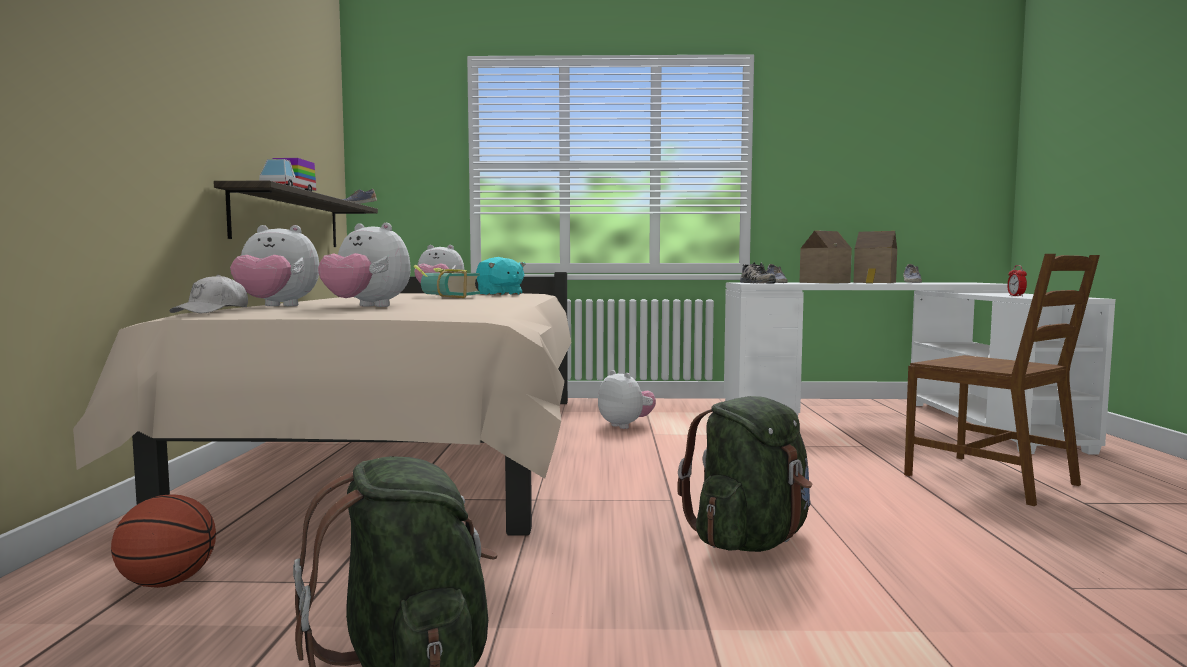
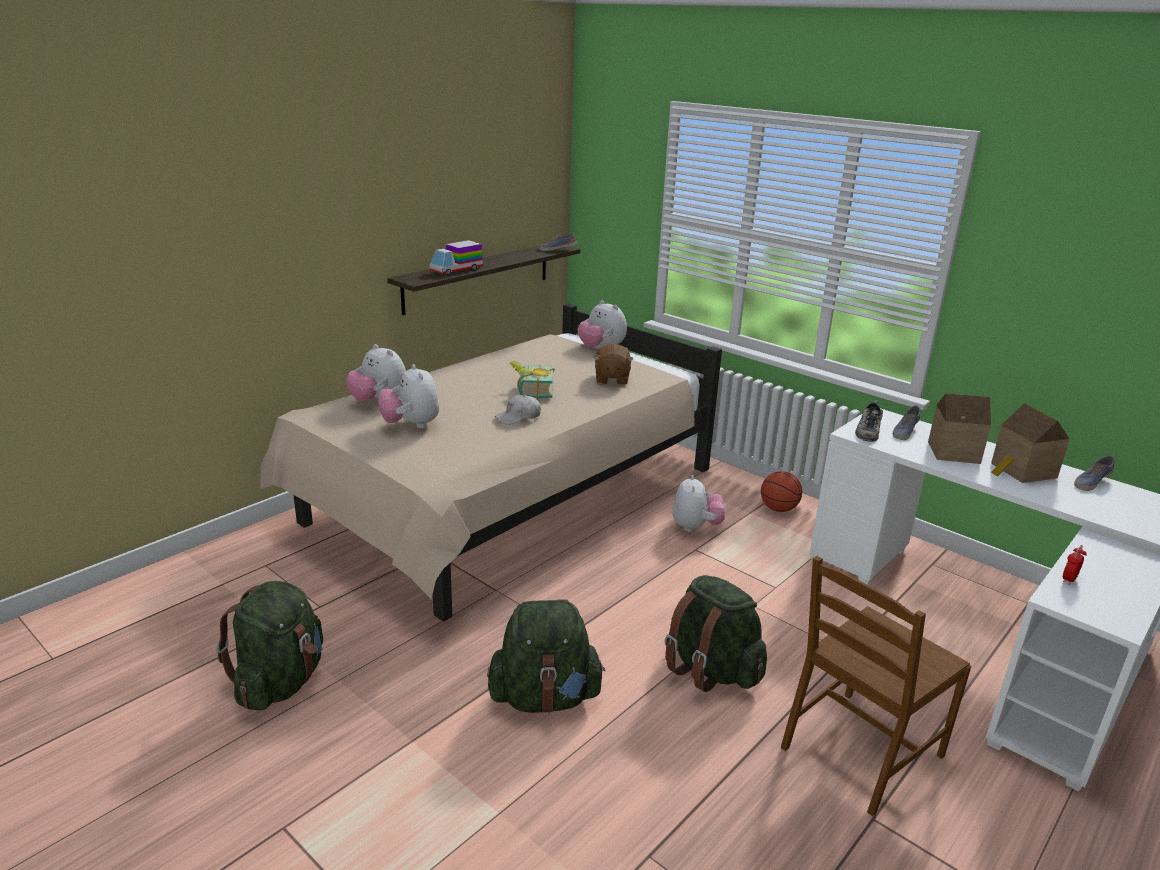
camera: 40 degrees right, 20 degrees up
basketball [111,494,216,588] -> basketball moved to [761,471,802,512]
white cap [170,275,248,313] -> white cap moved to [495,395,541,425]
turquoise plush toy [476,257,526,295] -> brown plush toy [594,344,633,385]
brown chair [904,254,1100,506] -> brown chair turned 45 degrees clockwise [780,556,971,816]
none -> green backpack [665,575,767,692]

